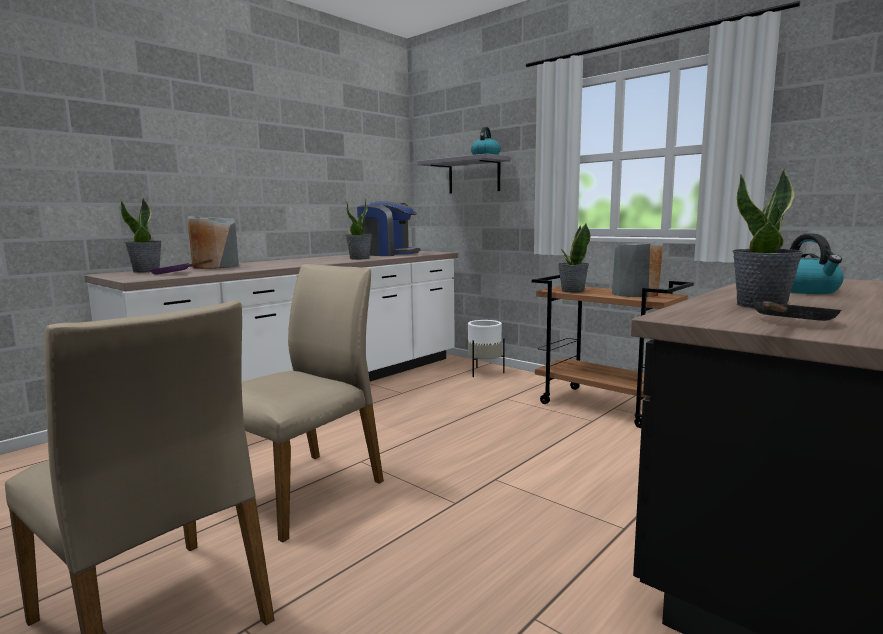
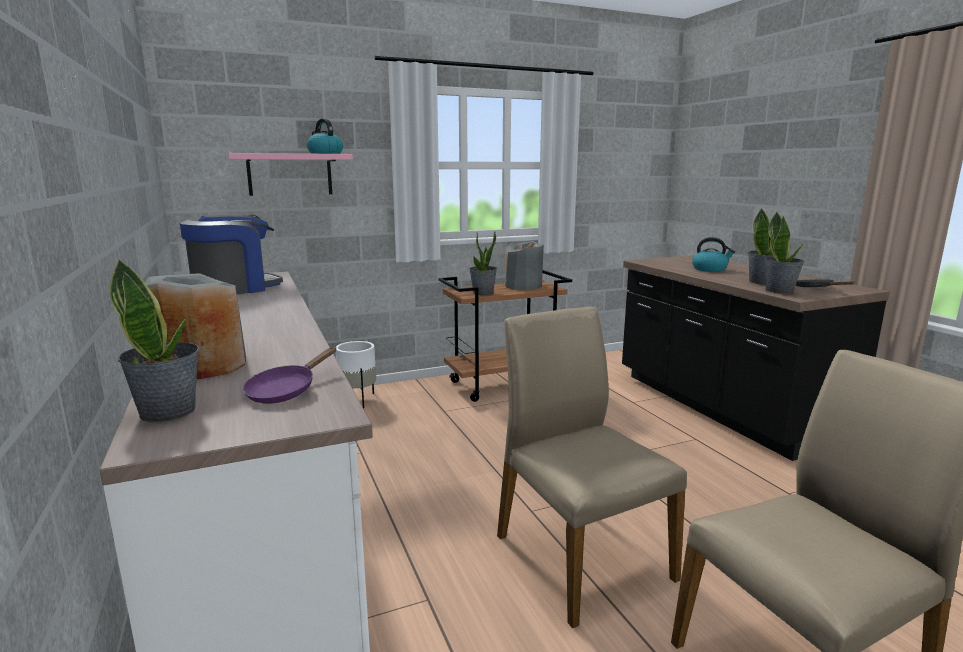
camera: 65 degrees left, 5 degrees up
potted plant [346,199,372,260] -> potted plant moved to [765,211,804,294]
grey shelf [417,153,511,194] -> pink shelf [228,153,353,196]

